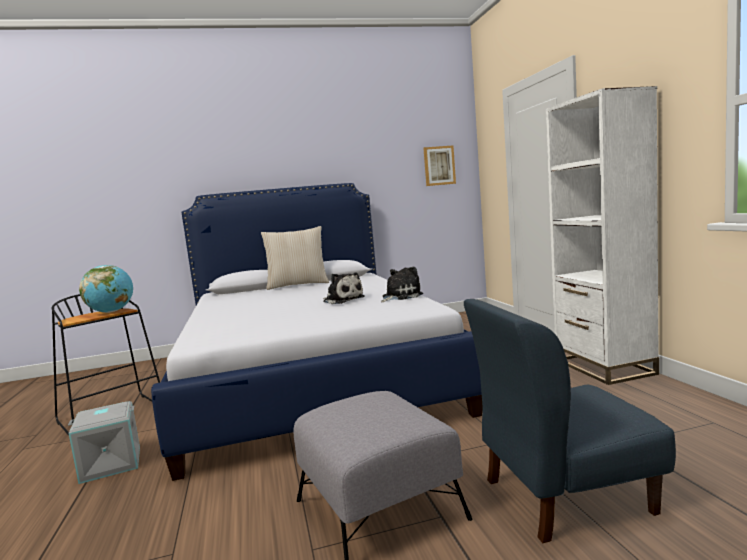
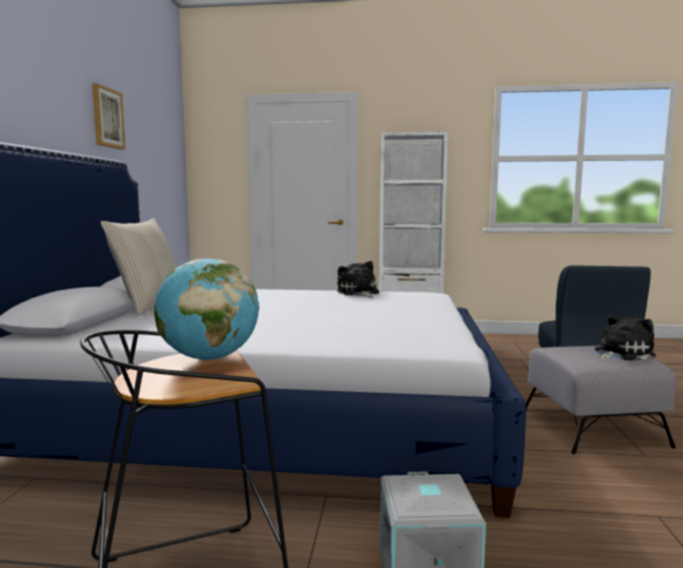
camera: 70 degrees left, 0 degrees up
plush toy [323,272,364,304] -> plush toy moved to [595,316,656,360]
picture [423,145,456,186] -> picture moved to [92,83,126,150]

